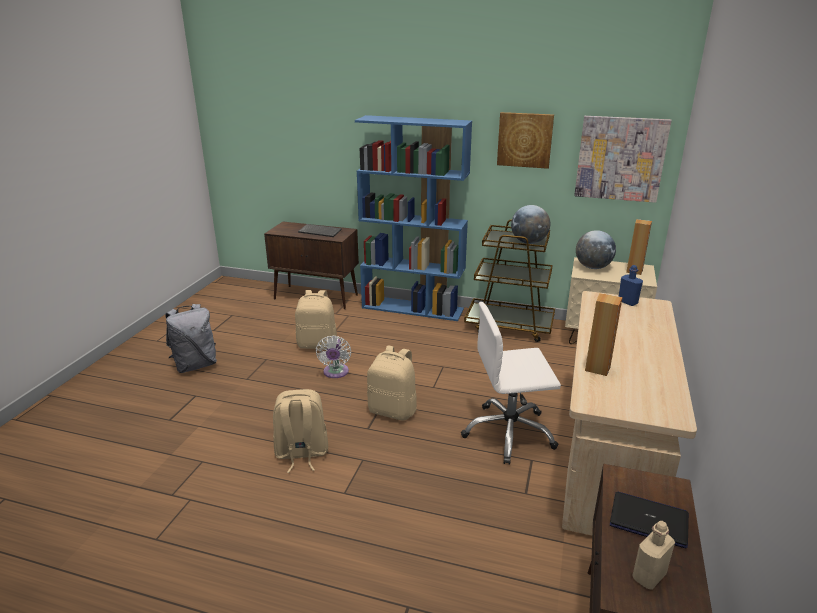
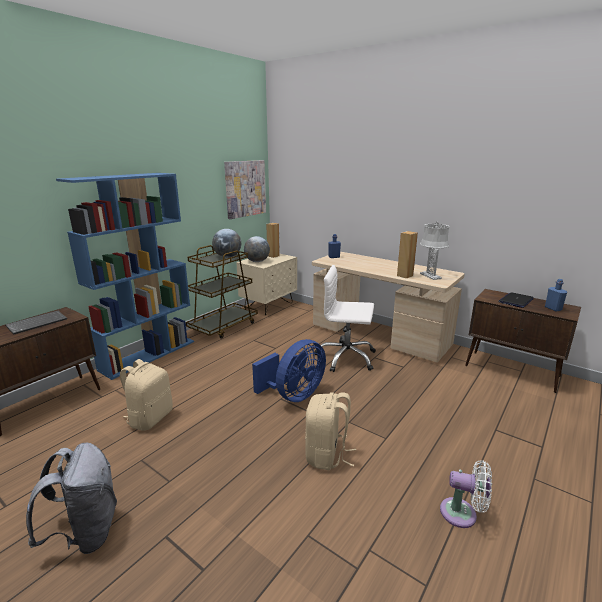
camera: 70 degrees left, 5 degrees down
white fan [316,335,351,378] -> white fan moved to [440,460,492,528]
beige backpack [367,345,417,421] -> blue fan [252,339,326,402]
white office chair [461,302,561,465] -> white office chair turned 90 degrees clockwise [314,265,376,372]
picture [497,112,554,169] -> none
beige bottle [632,521,675,590] -> blue bottle [545,279,567,311]
none -> grey table lamp [420,222,449,280]

